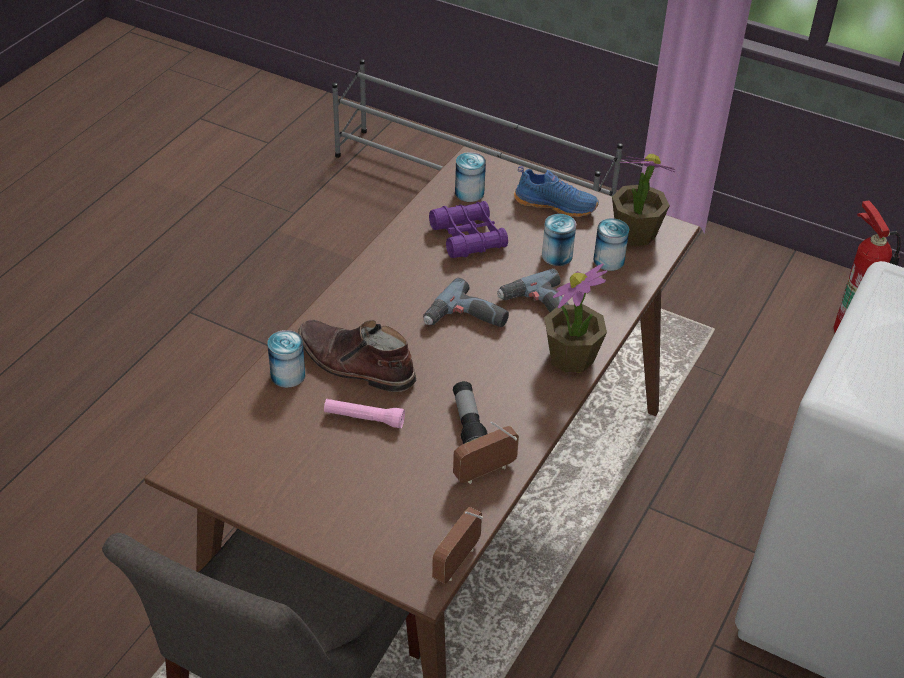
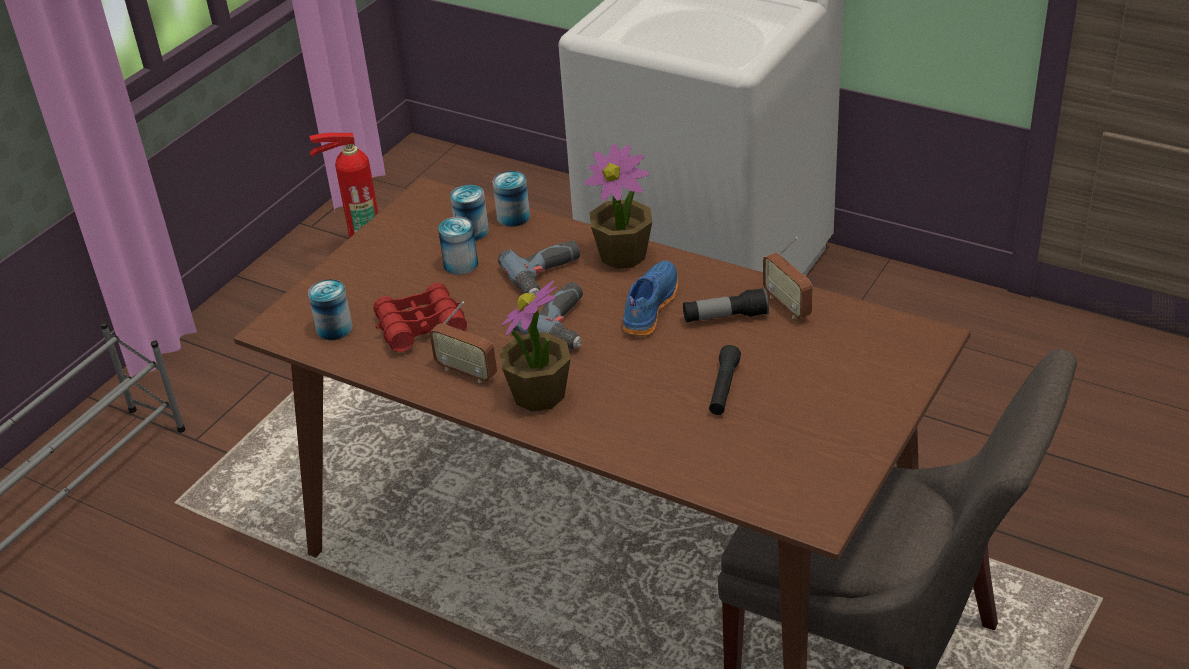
camera: 85 degrees left, 5 degrees down
can [267,330,305,388] -> can moved to [493,171,530,227]
brown boot [298,320,416,392] -> none
pink flashlight [324,399,405,428] -> black flashlight [709,345,741,415]
purple binoculars [429,201,508,258] -> red binoculars [373,283,467,352]
radio [432,507,483,584] -> radio moved to [430,301,497,383]
blue shoe [514,166,599,217] -> blue shoe moved to [623,261,678,336]
potted plant [612,154,675,246] -> potted plant moved to [499,280,571,412]

